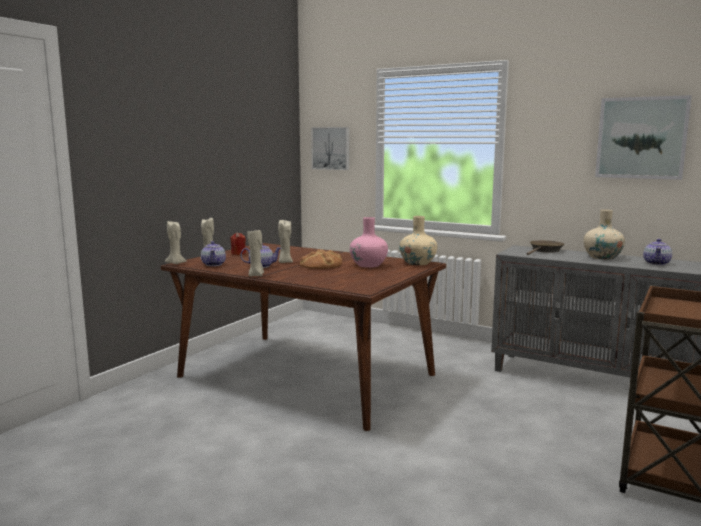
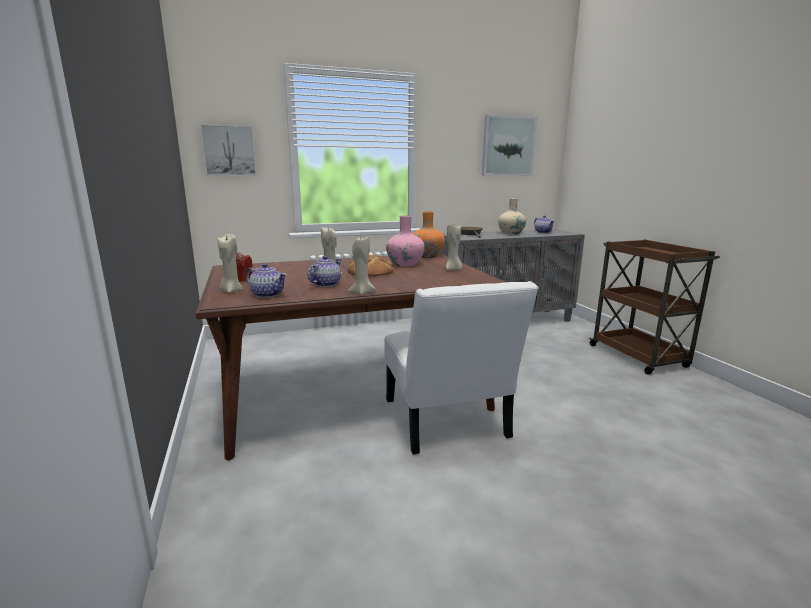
camera: 50 degrees left, 5 degrees up
beige candle [165,220,186,264] -> beige candle moved to [445,224,462,270]
beige vase [399,216,437,265] -> orange vase [413,212,445,258]
none -> white chair [384,281,538,455]

